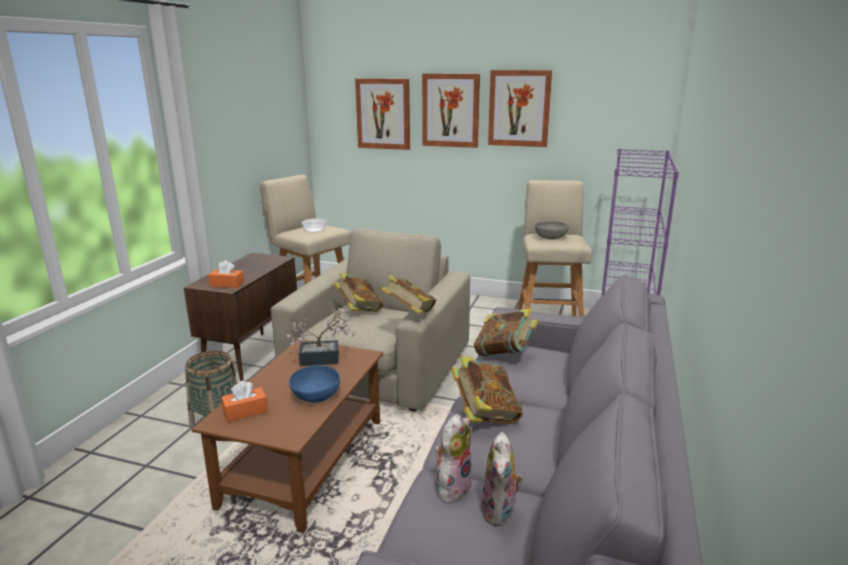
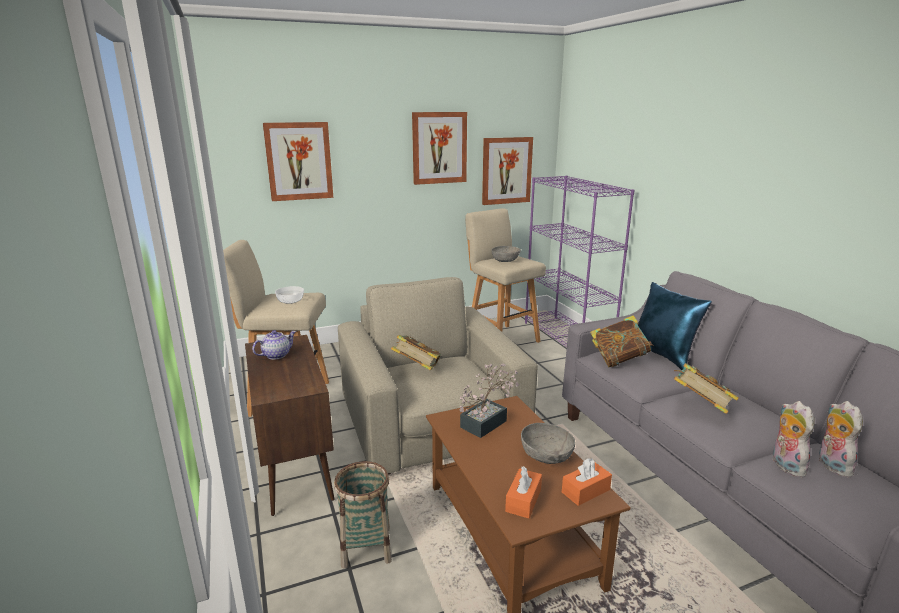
camera: 40 degrees left, 0 degrees up
orange tissue box [209,260,244,288] -> orange tissue box moved to [562,458,612,506]
blue bowl [289,365,340,403] -> grey bowl [521,423,575,464]
book [381,275,436,314] -> none
picture [422,74,480,148] -> picture moved to [482,137,533,205]
plush toy [481,432,523,526] -> plush toy turned 150 degrees counterclockwise [817,401,863,477]
none -> teapot [252,330,296,360]
none -> blue pillow [638,282,712,370]

